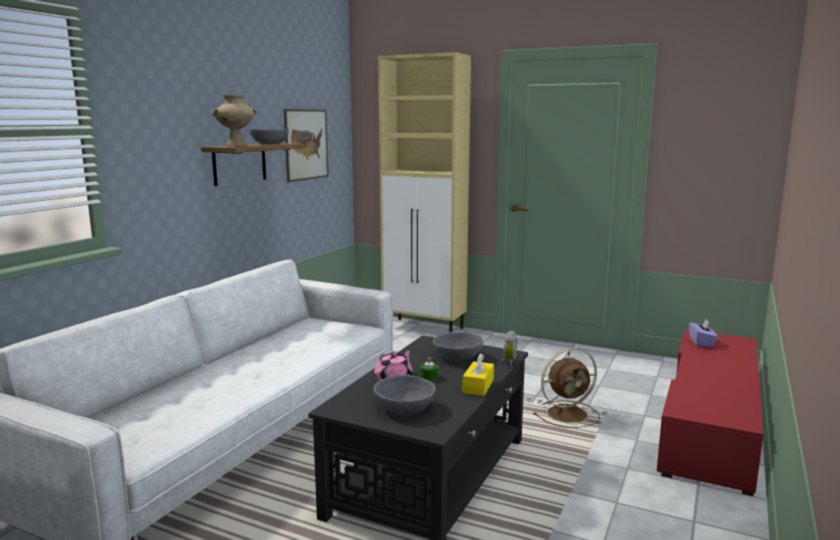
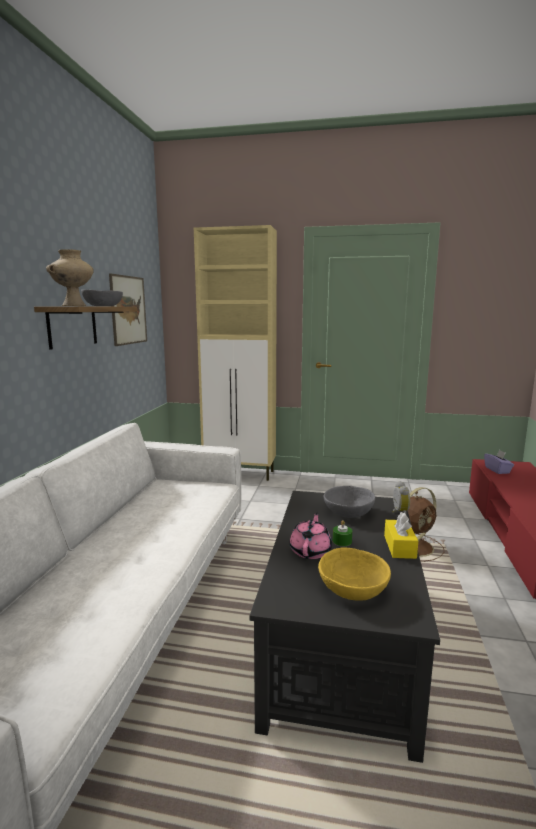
camera: 15 degrees left, 0 degrees up
grey bowl [373,374,436,415] -> yellow bowl [318,547,391,601]

